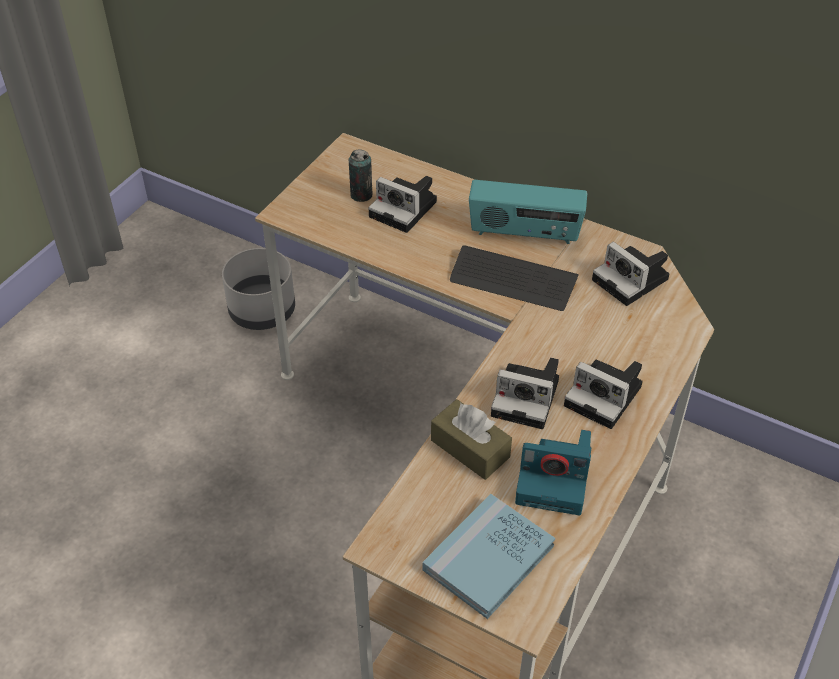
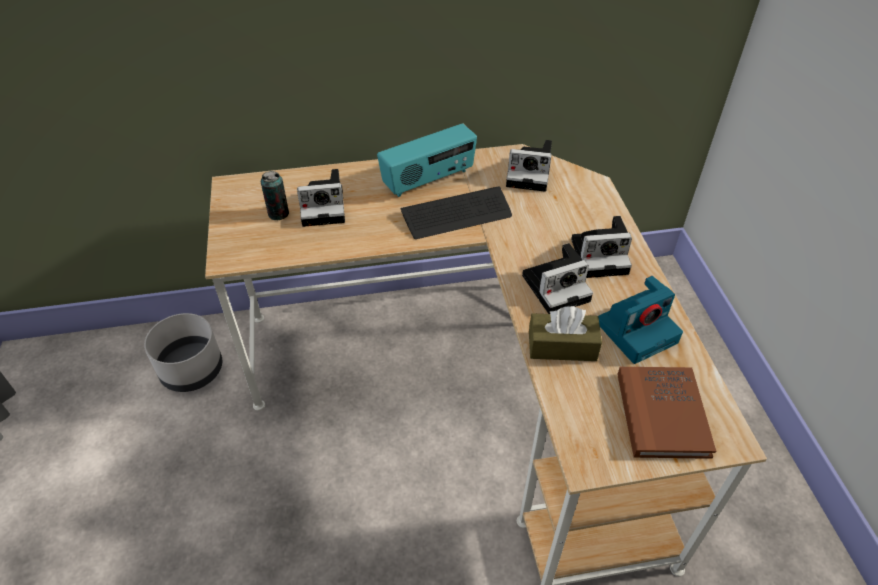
camera: 40 degrees left, 0 degrees up
blue book [422,494,555,619] -> brown book [617,367,716,459]

